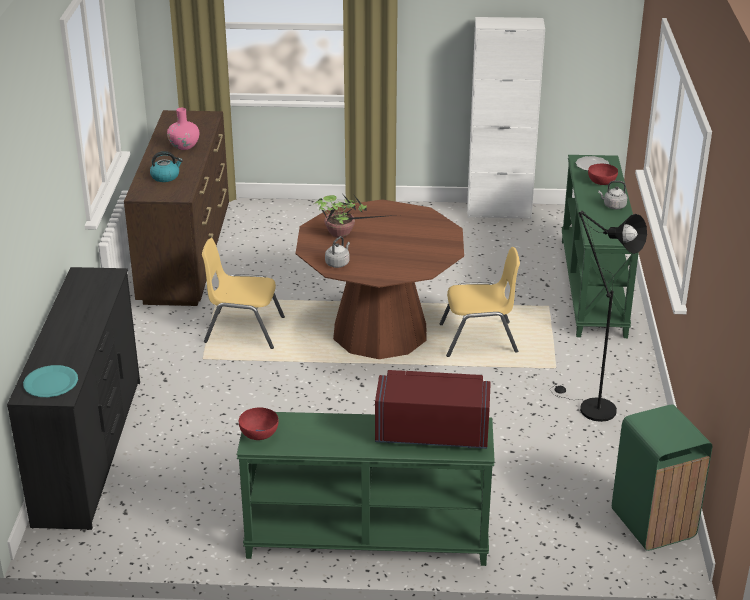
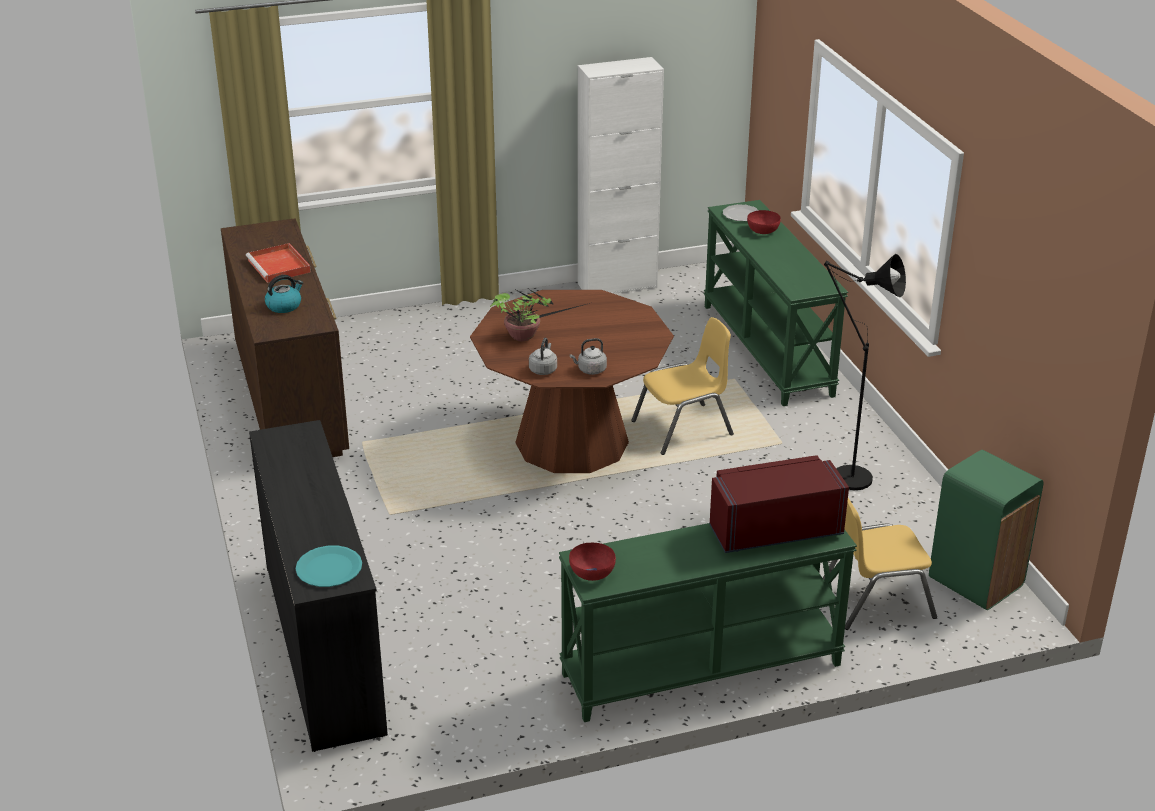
camera: 20 degrees left, 0 degrees up
pink vase [167,108,199,150] -> red tray [246,243,311,283]
yellow chair [202,238,285,349] -> yellow chair moved to [823,498,937,630]
grey kettle [598,181,627,209] -> grey kettle moved to [570,338,607,375]

